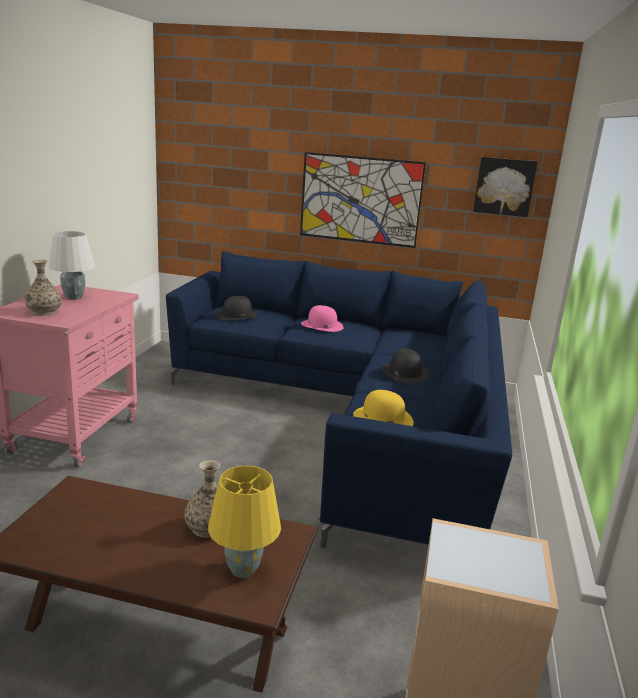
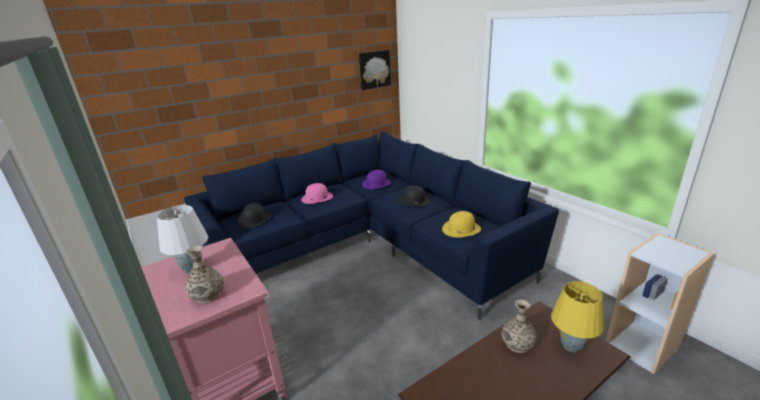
camera: 45 degrees left, 5 degrees up
picture [300,152,426,248] -> none
none -> purple hat [362,170,391,189]

